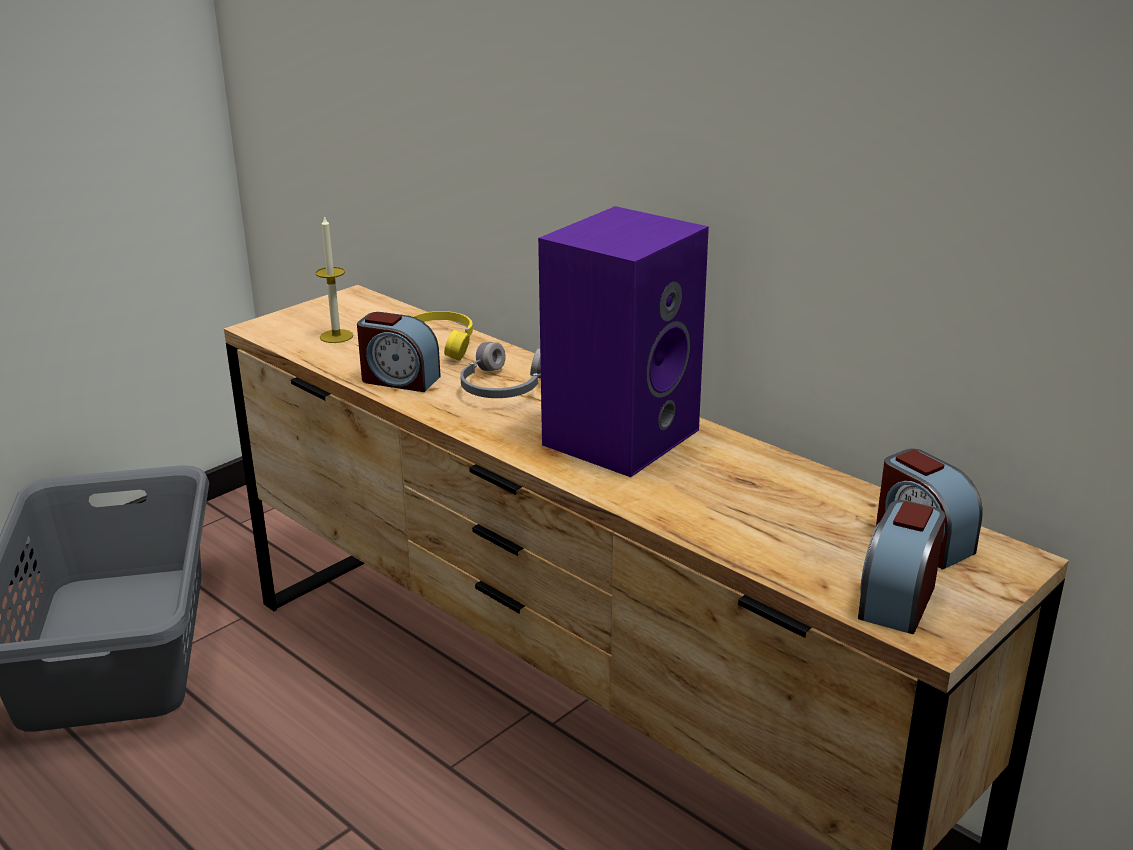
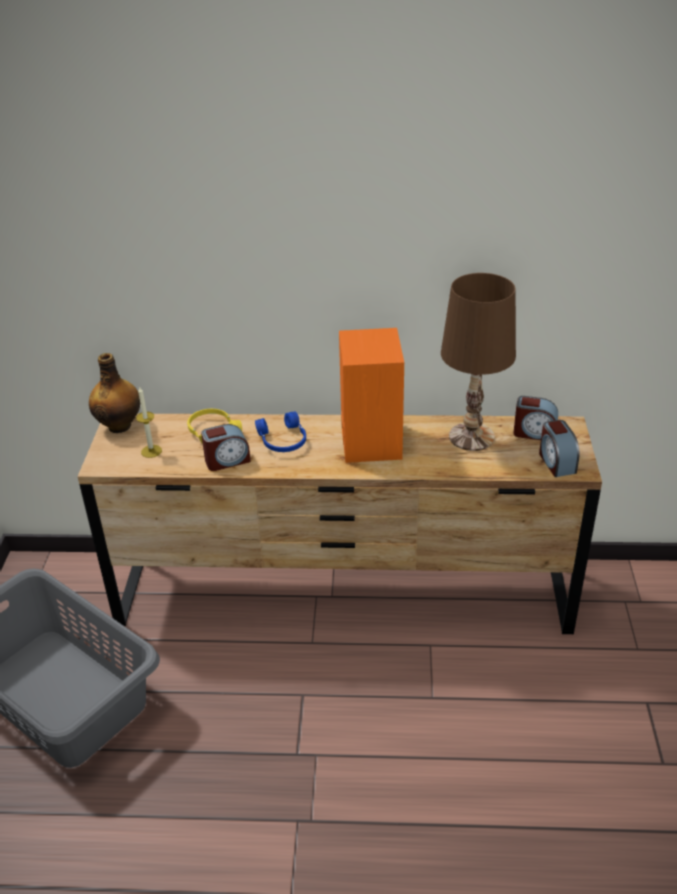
camera: 40 degrees left, 10 degrees up
grey headphones [460,342,541,398] -> blue headphones [255,411,306,452]
purple speaker [538,206,709,477] -> orange speaker [339,328,404,463]
none -> bottle [89,353,140,433]
none -> brown table lamp [441,273,516,451]

